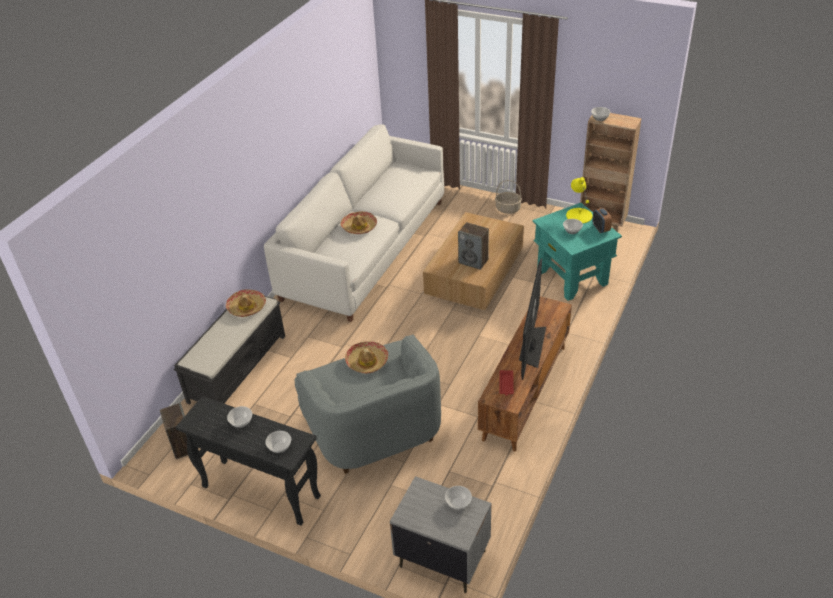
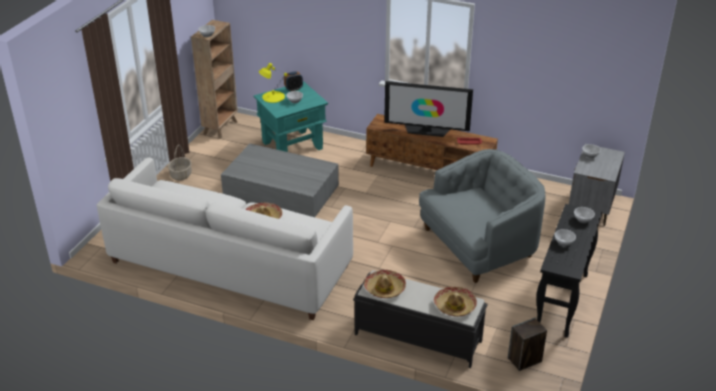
camera: 95 degrees left, 5 degrees down
hat [345,341,388,374] -> hat moved to [434,287,477,317]
brown coffee table [423,212,524,310] -> grey coffee table [221,143,339,217]
speaker [458,222,489,270] -> none

